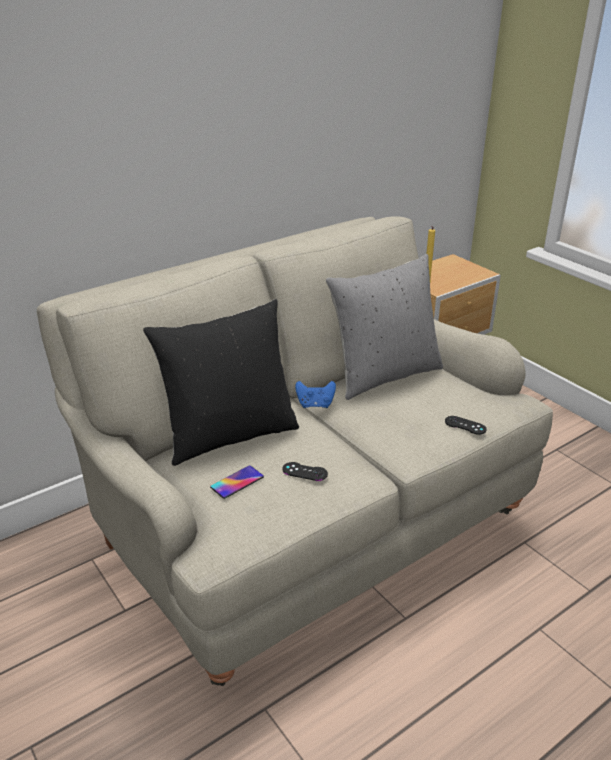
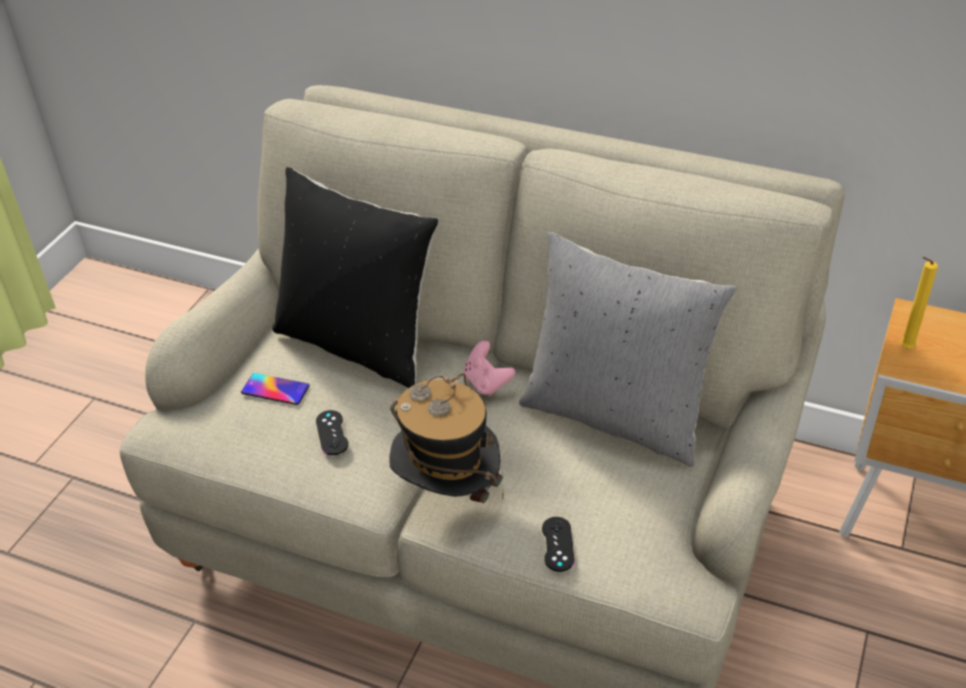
camera: 60 degrees right, 10 degrees up
blue game controller [295,381,336,408] -> pink game controller [464,341,516,396]
none -> hat [389,374,504,503]

